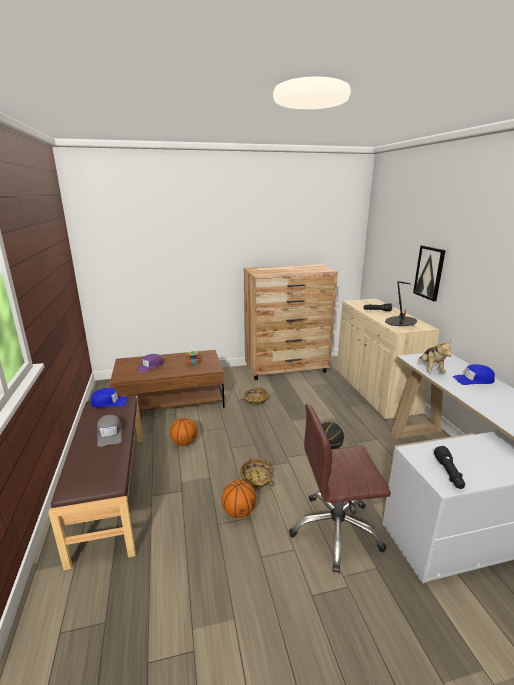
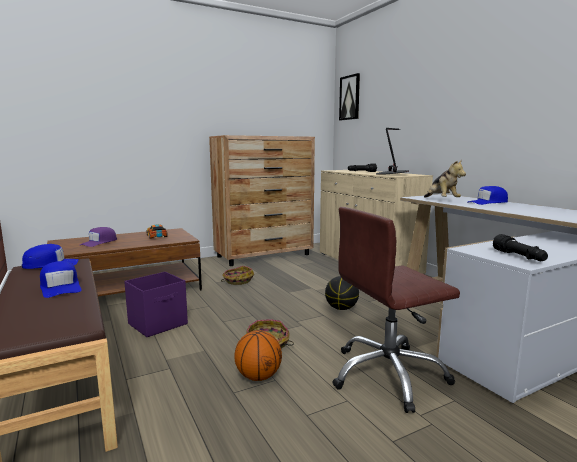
camera: 15 degrees left, 10 degrees down
grey cap [97,415,122,447] -> blue cap [40,261,82,298]
basketball [170,418,197,446] -> purple storage box [124,272,188,337]
picture [413,245,446,301] -> picture moved to [339,73,360,120]

